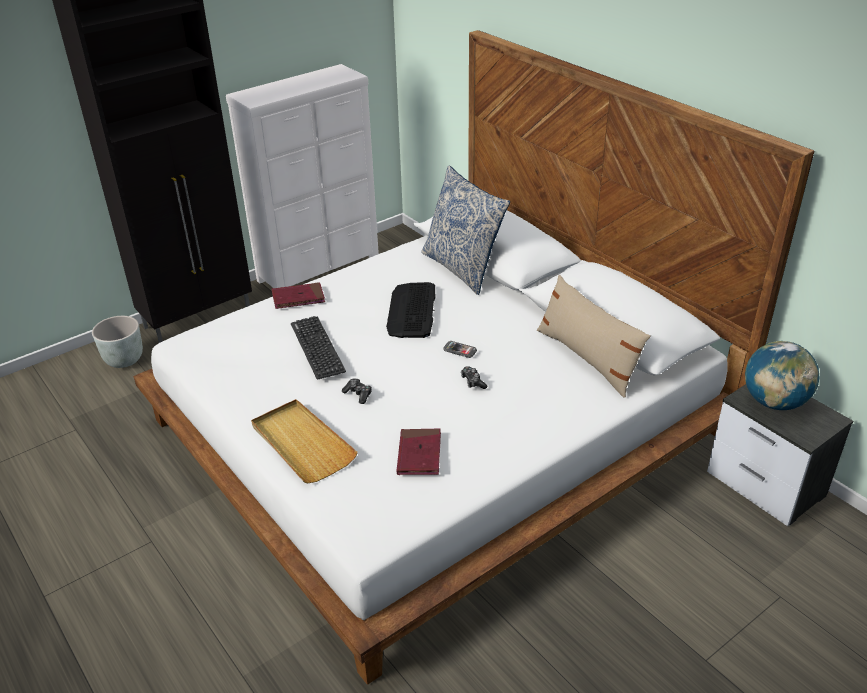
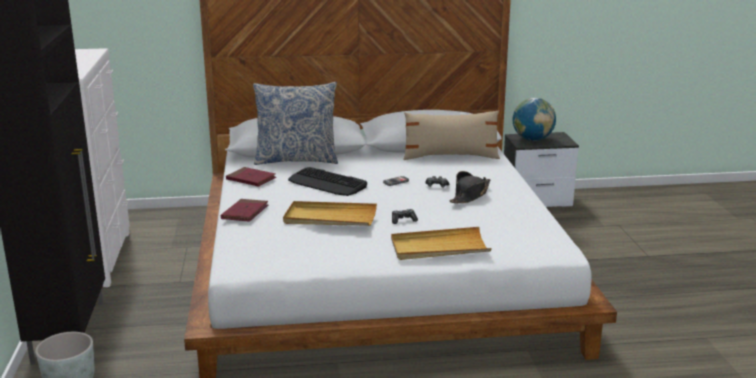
camera: 60 degrees left, 15 degrees down
keyboard [291,316,346,379] -> beige tray [283,201,377,226]
red book [397,429,441,475] -> red book moved to [226,167,276,186]
none -> black hat [449,171,491,203]

